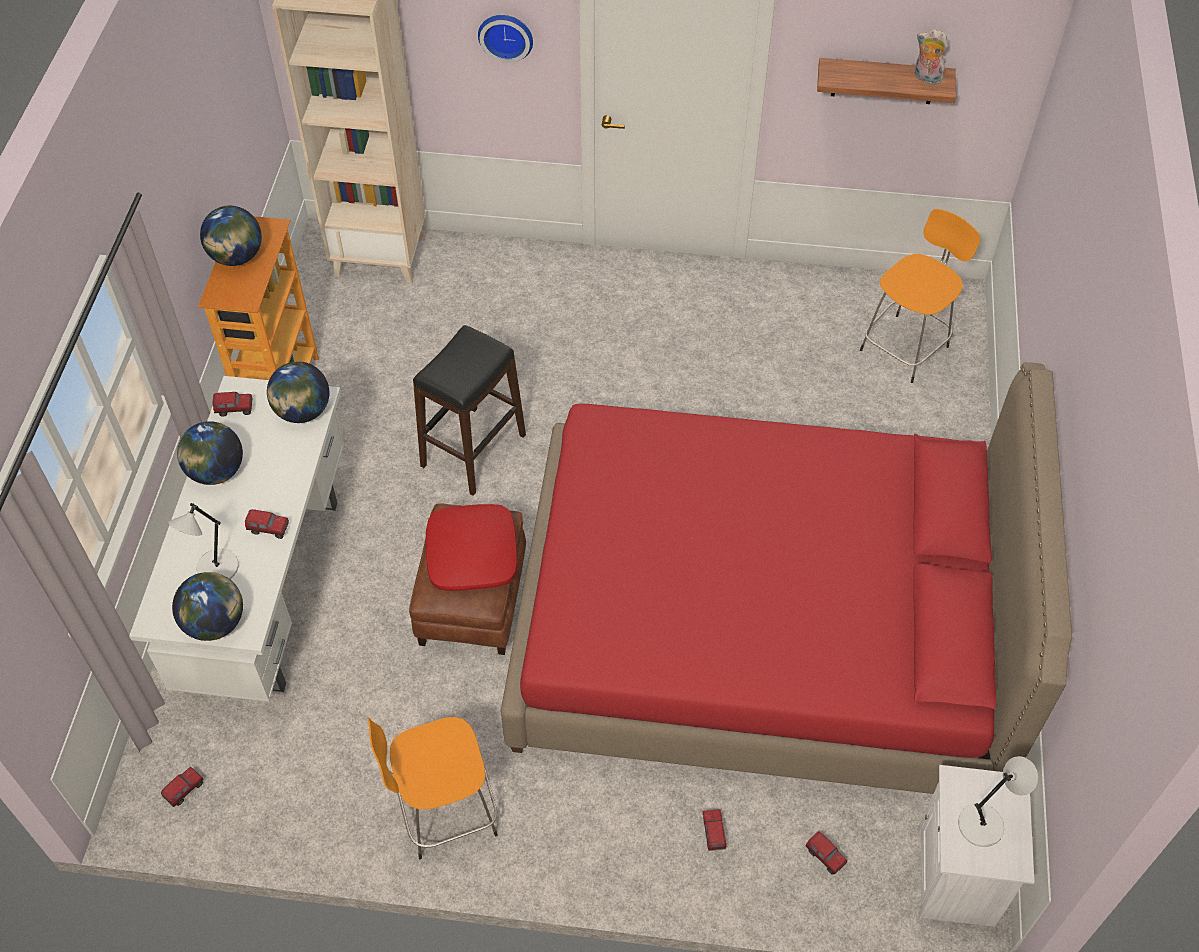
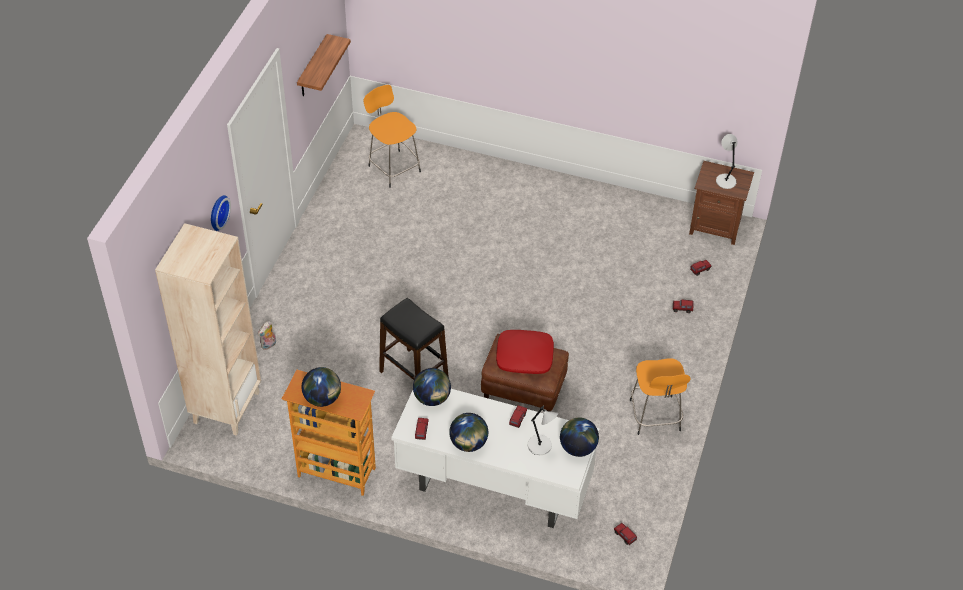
camera: 80 degrees left, 5 degrees down
red bed [501,362,1072,794] -> none
plush toy [915,29,948,85] -> plush toy moved to [258,321,276,350]
white nightstand [918,765,1035,927] -> brown nightstand [689,161,754,245]

